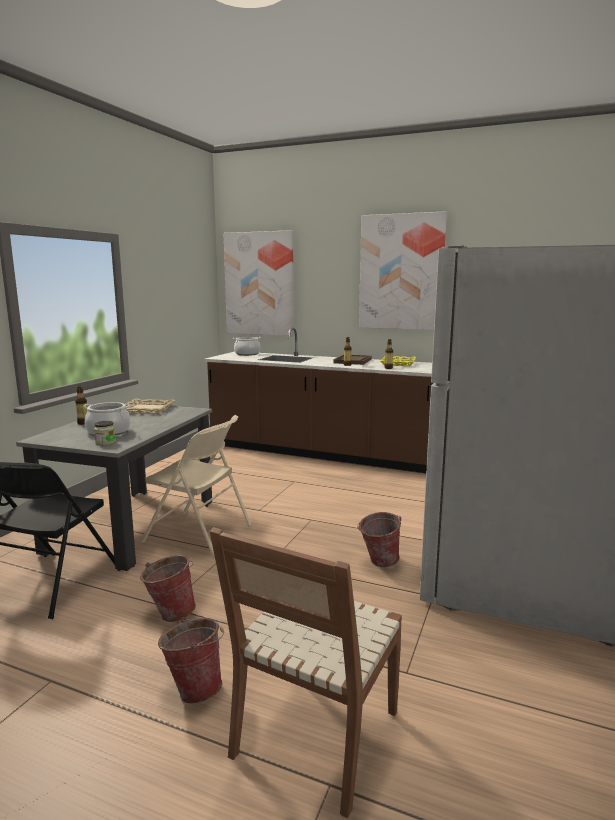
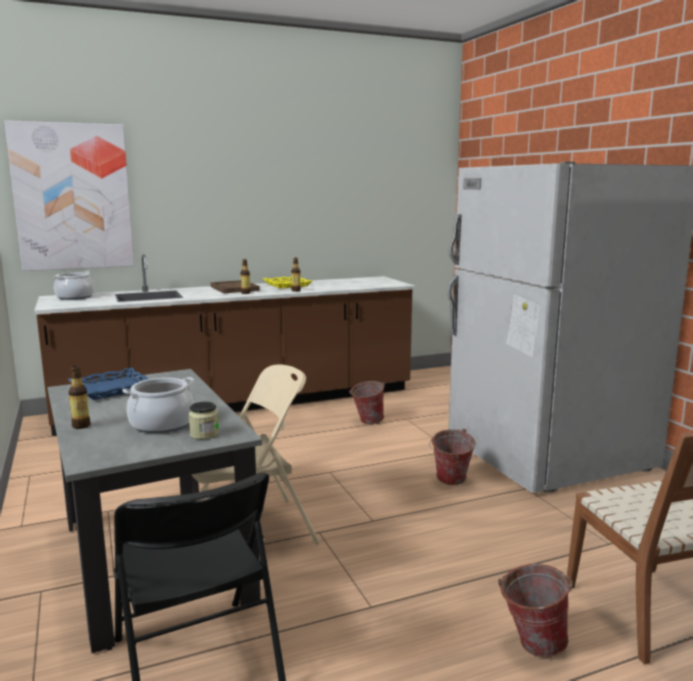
camera: 45 degrees left, 0 degrees up
beige tray [125,399,175,414] -> blue tray [67,367,148,400]
bucket [140,555,196,622] -> bucket moved to [349,381,385,424]
picture [359,211,447,330] -> none

